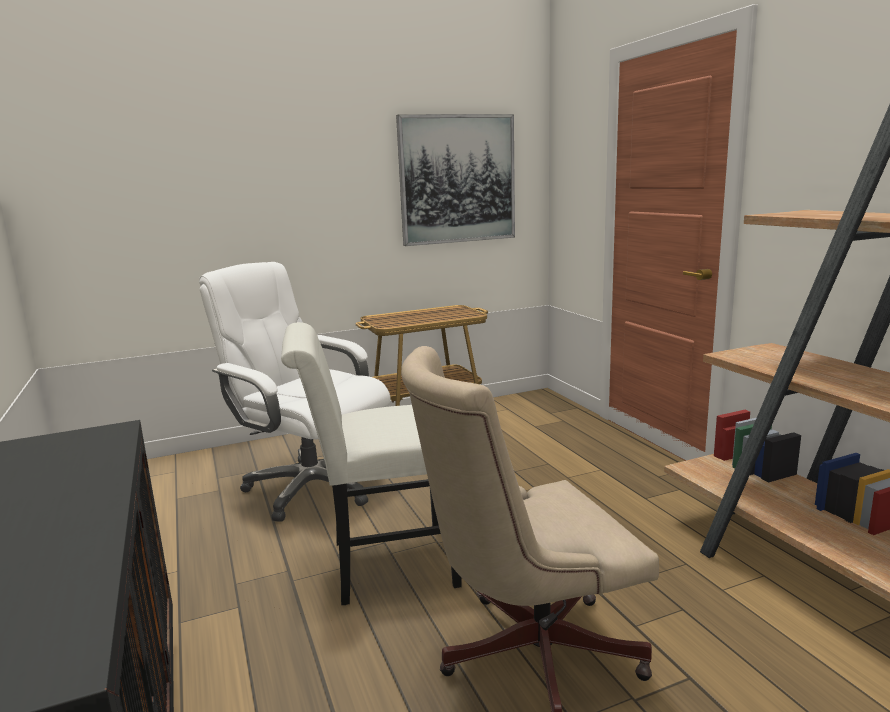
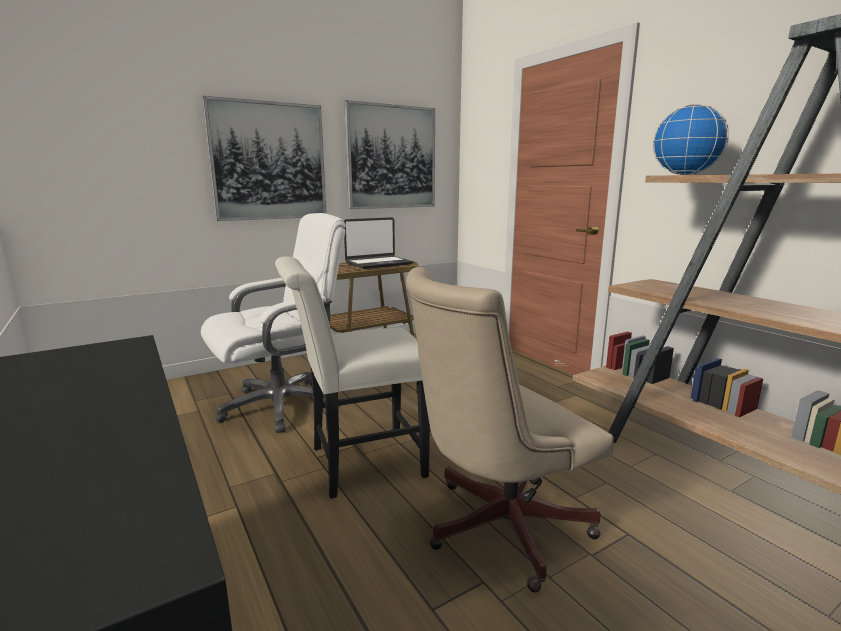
camera: 10 degrees left, 0 degrees up
white office chair [199,262,391,522] -> white office chair turned 120 degrees clockwise [201,213,345,433]
none -> picture [202,96,327,221]
none -> laptop [344,217,413,269]
none -> globe [653,104,729,175]

